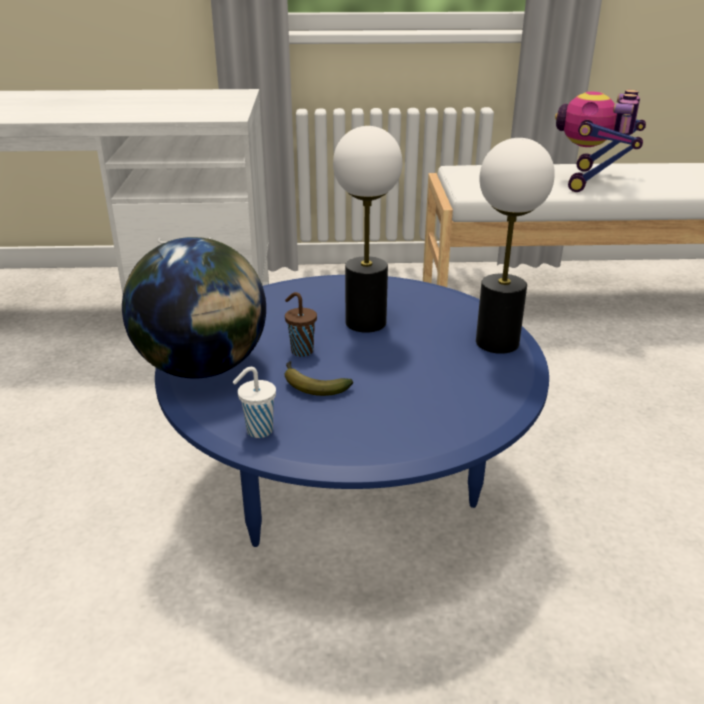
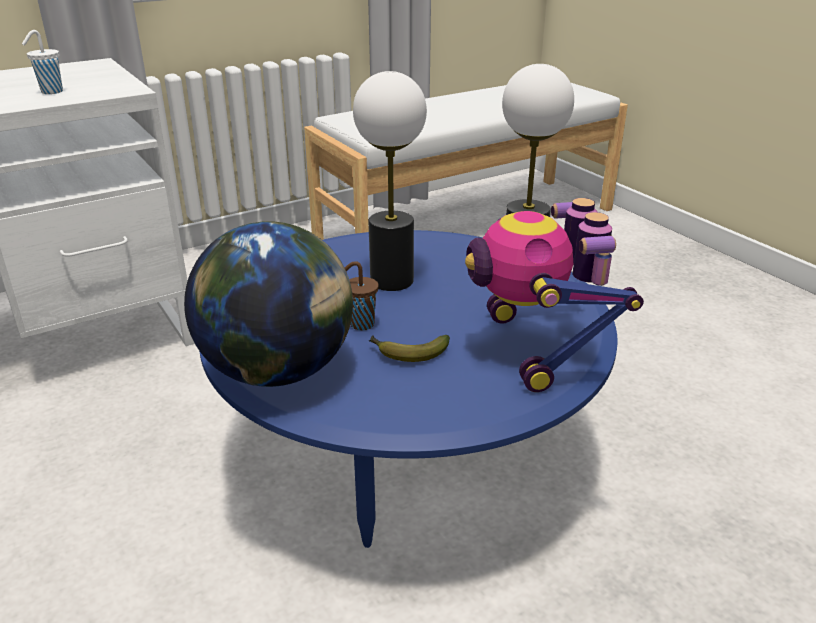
camera: 30 degrees left, 0 degrees up
white cup [233,367,276,438] -> white cup moved to [22,30,63,94]
toy robot [555,90,646,192] -> toy robot moved to [465,198,644,392]

